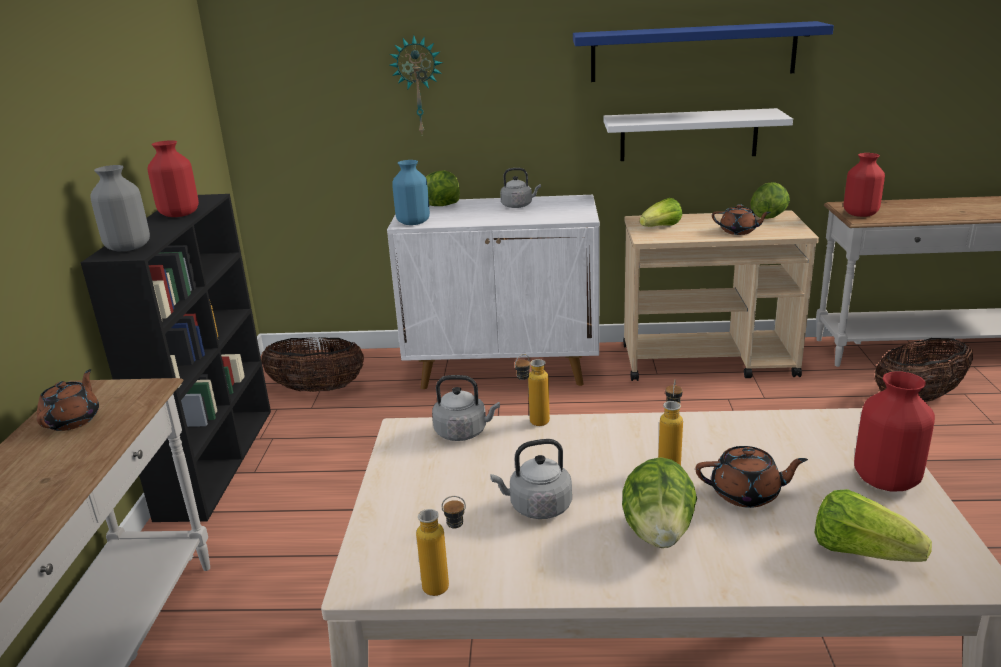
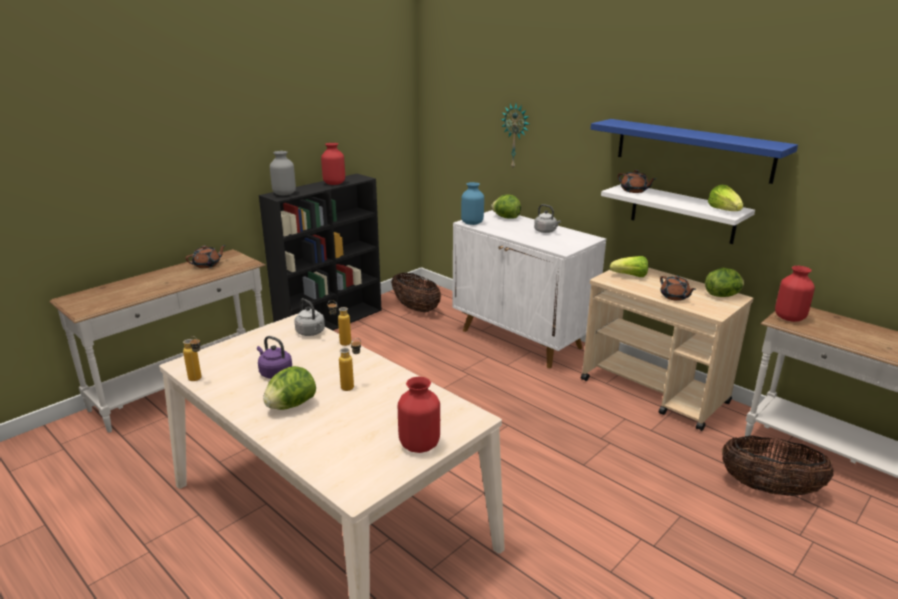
camera: 40 degrees right, 0 degrees up
grey kettle [490,439,572,519] -> purple kettle [257,336,292,379]
brown teapot [695,446,808,508] -> brown teapot moved to [618,170,656,193]
lettuce [814,489,932,562] -> lettuce moved to [708,185,743,211]

